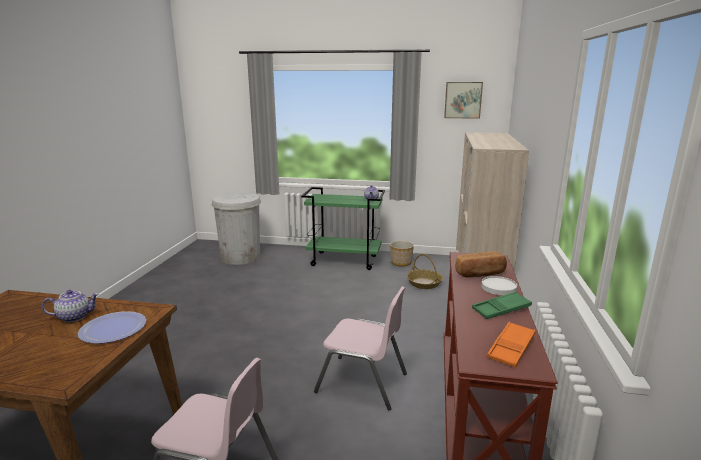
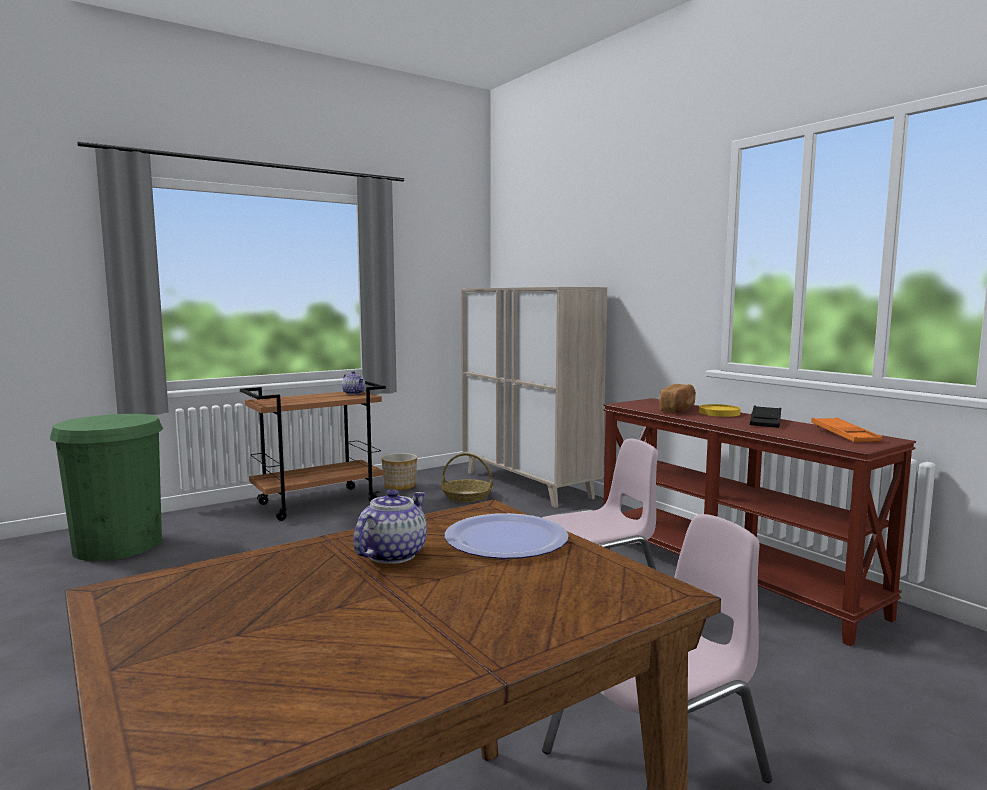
camera: 45 degrees left, 10 degrees down
white trash can [212,192,261,265] -> green trash can [50,414,163,561]
green cart [301,187,385,270] -> brown cart [240,381,386,521]
picture [444,82,483,119] -> none
green tray [472,292,532,319] -> black tray [749,405,781,428]
white plate [481,276,517,295] -> yellow plate [699,404,741,417]

